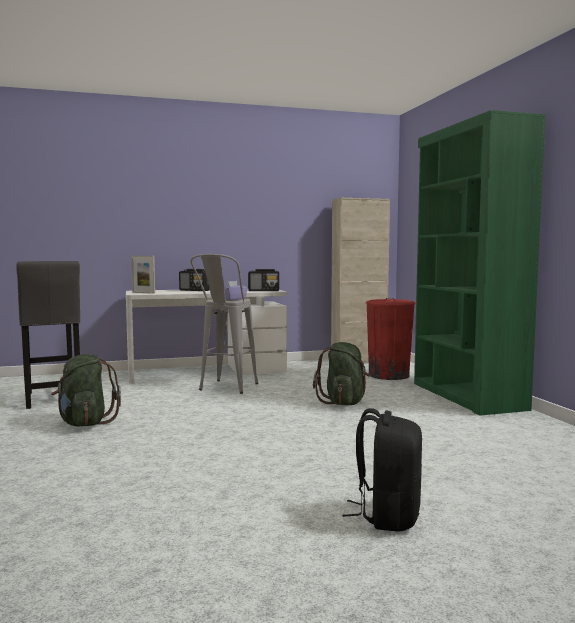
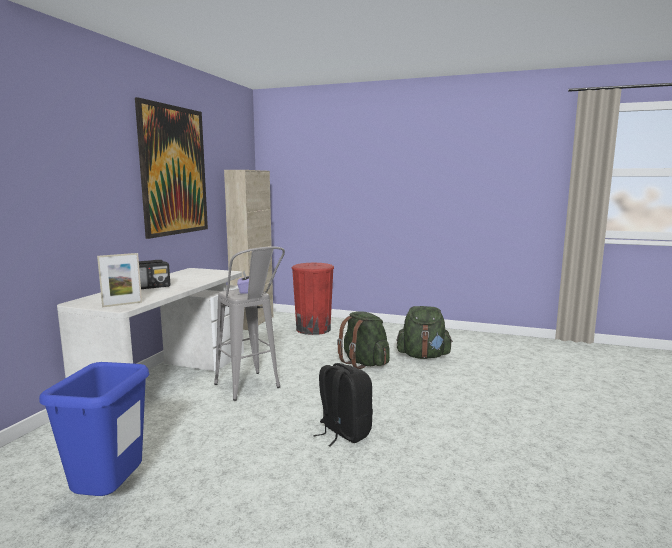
camera: 55 degrees left, 5 degrees up
grey stool [16,261,80,409] -> blue trash can [39,362,150,496]
green backpack [51,354,121,427] -> green backpack moved to [397,306,453,359]
radio [248,269,279,291] -> none
black backpack [343,408,422,532] -> black backpack moved to [313,363,373,446]
green bookcase [414,110,546,416] -> none
none -> picture [135,97,208,239]

